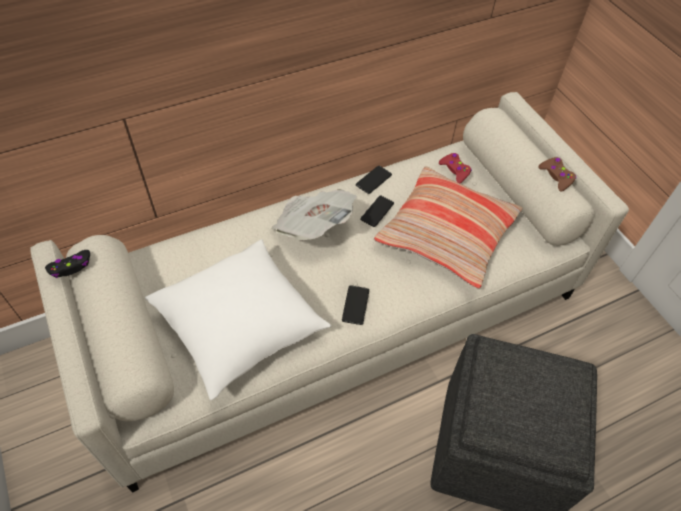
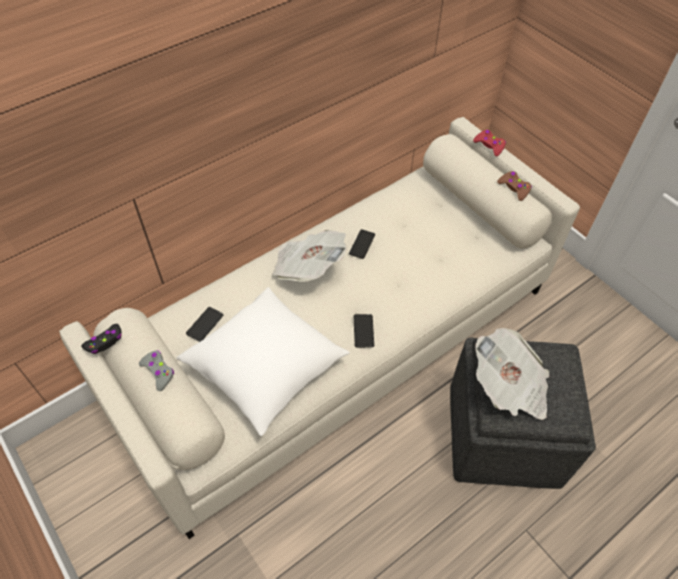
camera: 10 degrees left, 0 degrees up
phone [356,166,392,194] -> phone moved to [186,307,223,342]
pillow [374,166,522,288] -> none
red game controller [439,153,472,183] -> red game controller moved to [473,130,506,157]
none -> grey game controller [139,350,174,391]
none -> newspaper [475,328,549,420]

